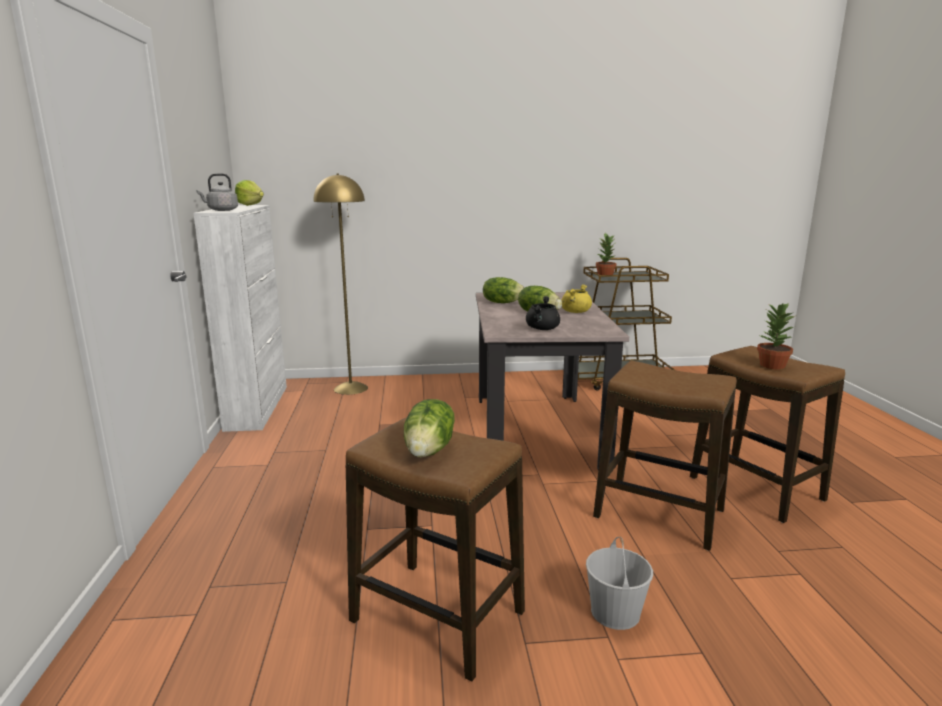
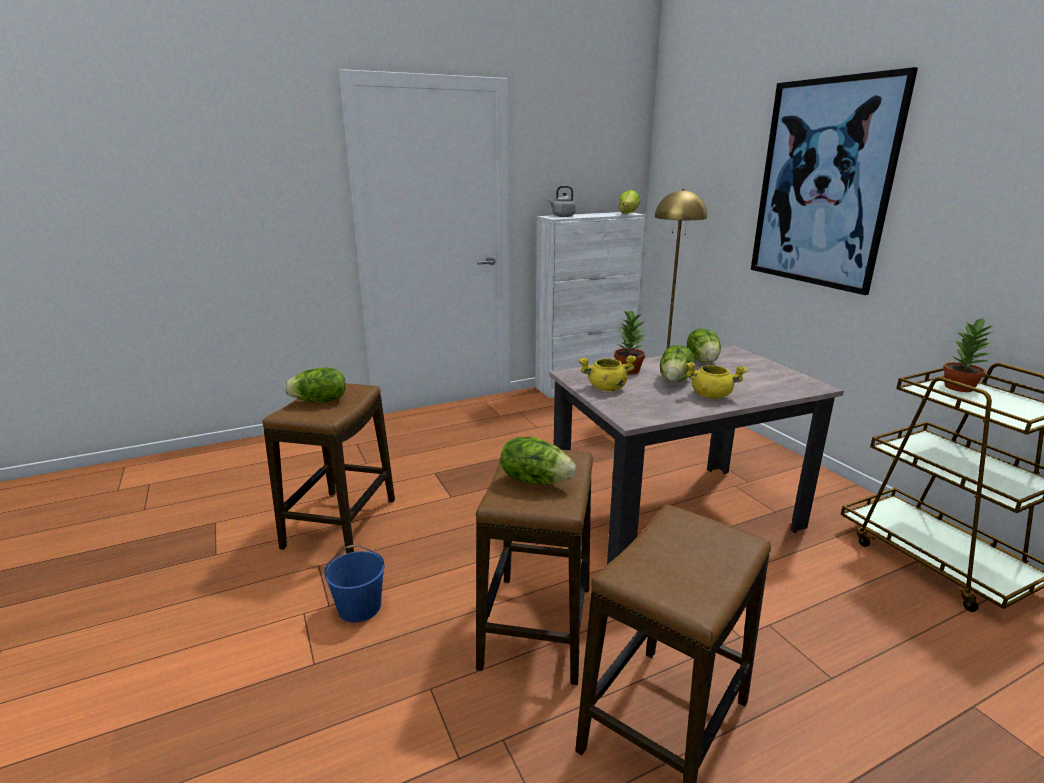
camera: 70 degrees right, 5 degrees up
black cooking pot [526,296,560,330] -> yellow cooking pot [578,355,637,391]
white bucket [586,537,653,630] -> blue bucket [324,545,385,623]
potted plant [757,302,795,369] -> potted plant moved to [614,310,645,374]
none -> lettuce [500,437,576,485]
none -> picture [751,67,918,295]

